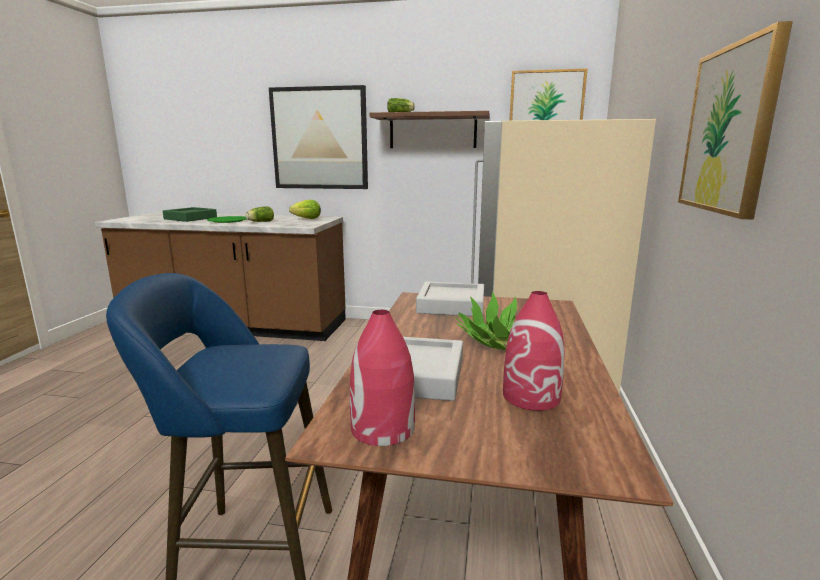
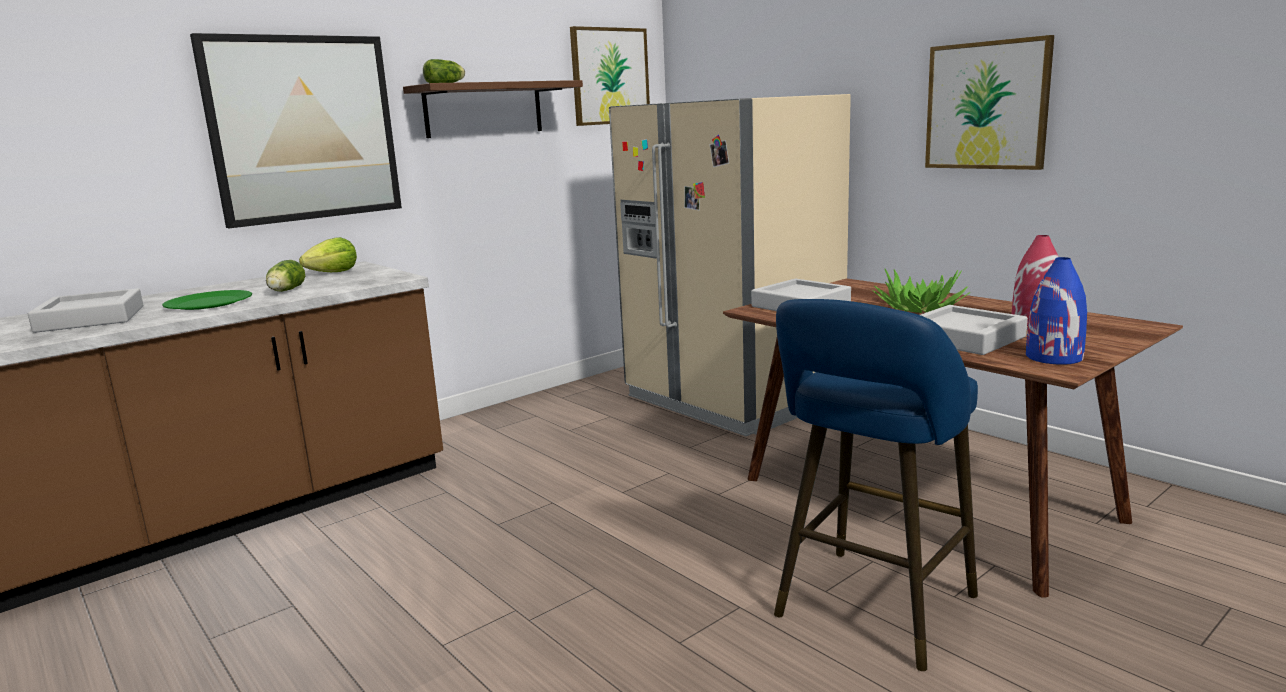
camera: 50 degrees left, 0 degrees up
green tray [163,207,217,222] -> grey tray [28,288,143,333]
red vase [350,310,415,446] -> blue vase [1026,257,1087,365]

